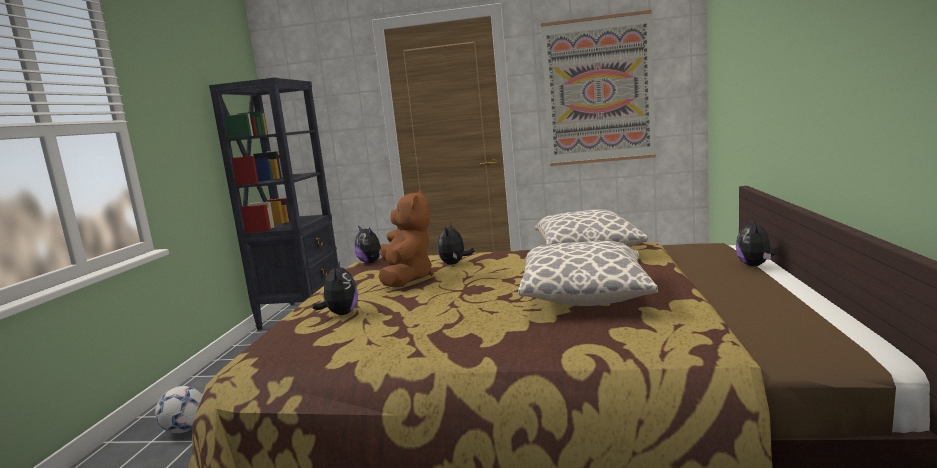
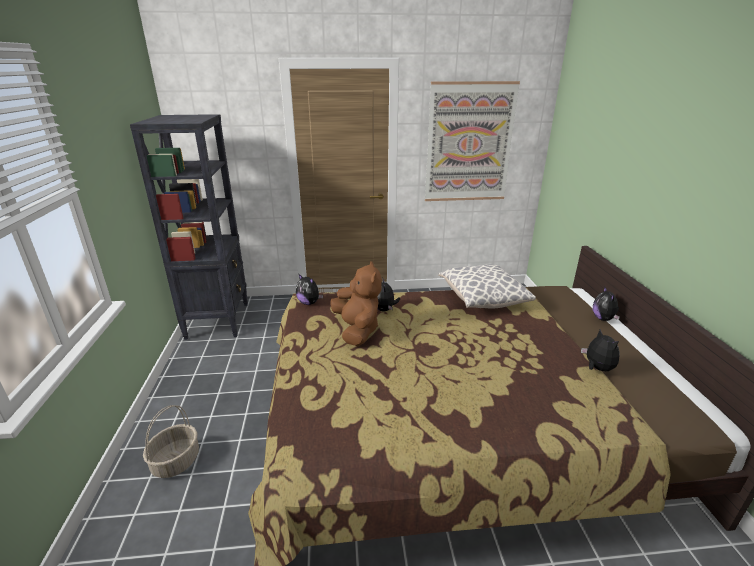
camera: 15 degrees left, 15 degrees up
football [155,386,202,433] -> basket [143,405,199,478]
plush toy [312,261,358,315] -> plush toy moved to [581,329,620,371]
pillow [518,241,658,306] -> none

